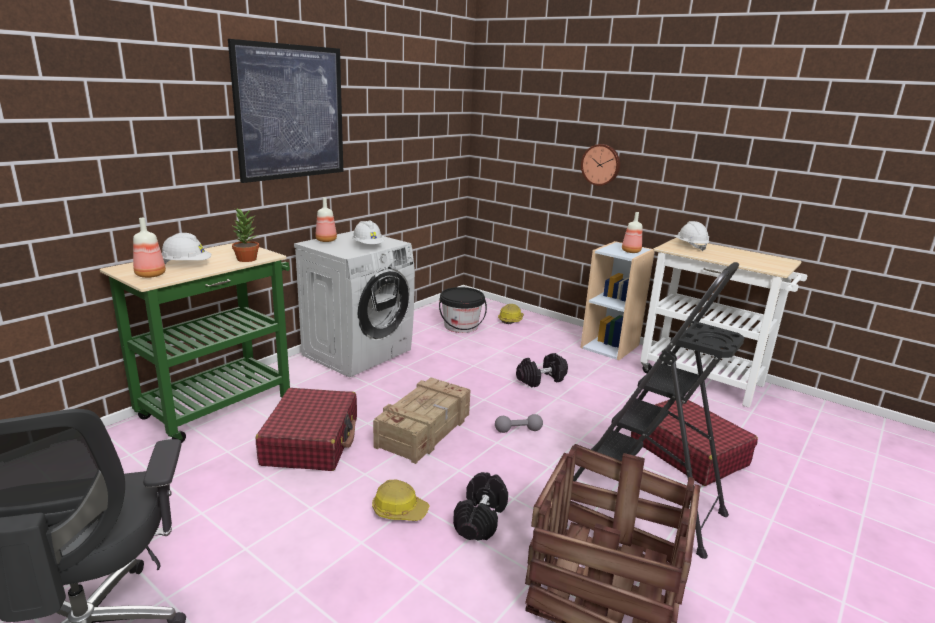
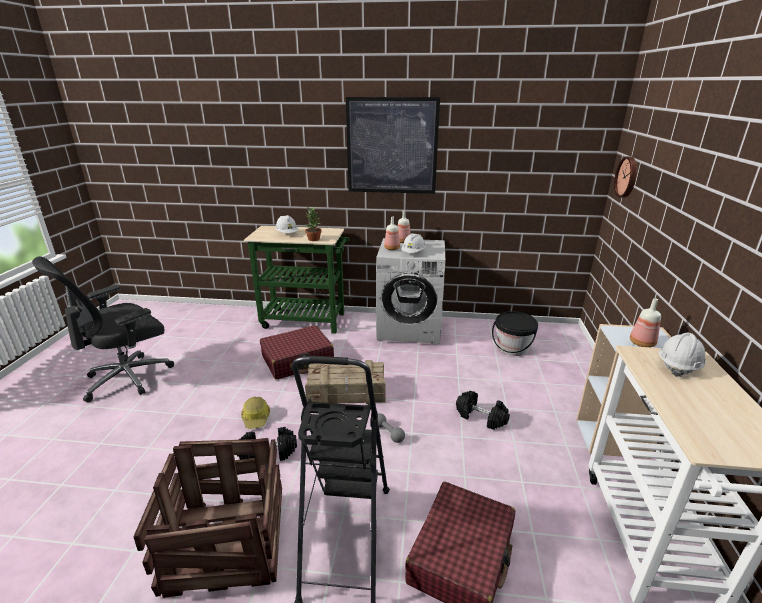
camera: 60 degrees right, 5 degrees up
bottle [133,218,166,278] -> bottle moved to [384,216,400,250]
hard hat [498,304,524,324] -> none
wall clock [581,144,620,186] -> wall clock moved to [614,157,637,198]

